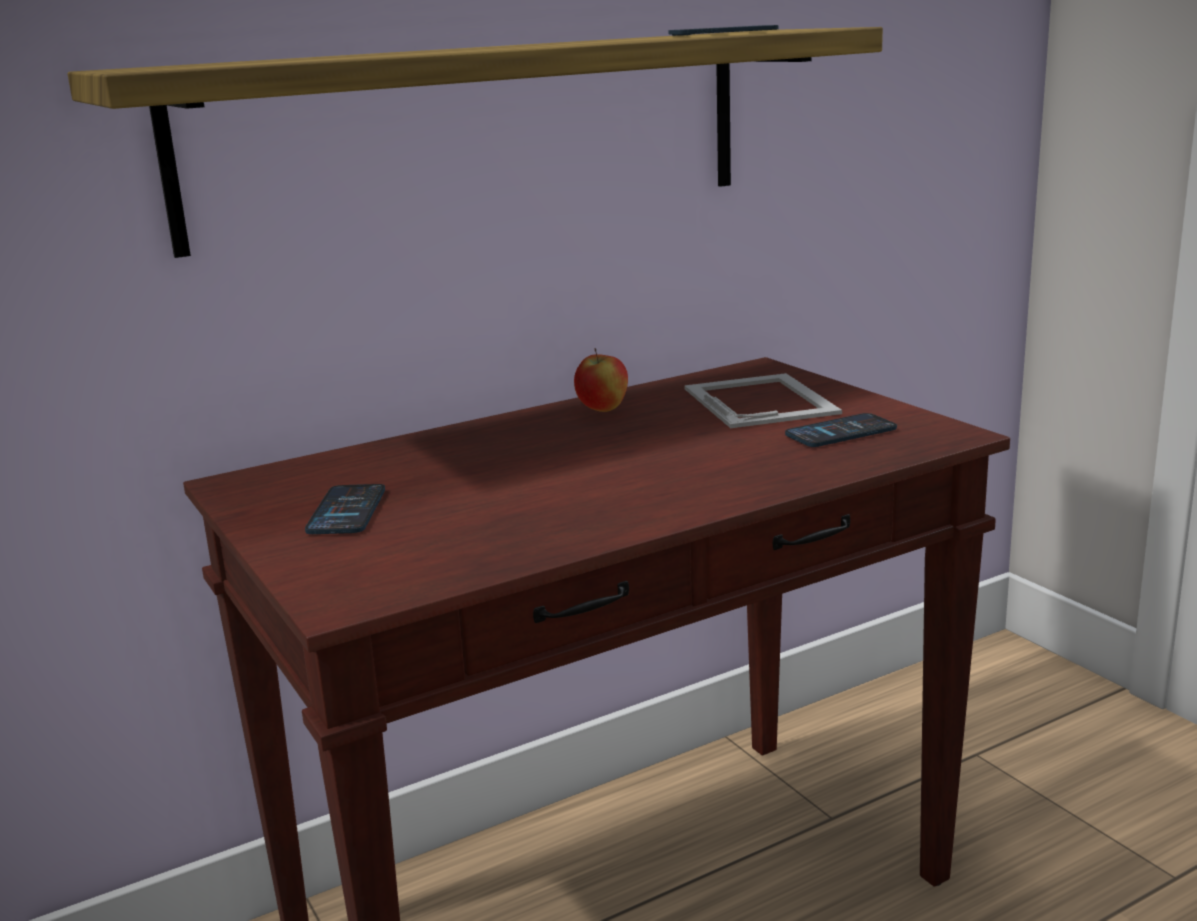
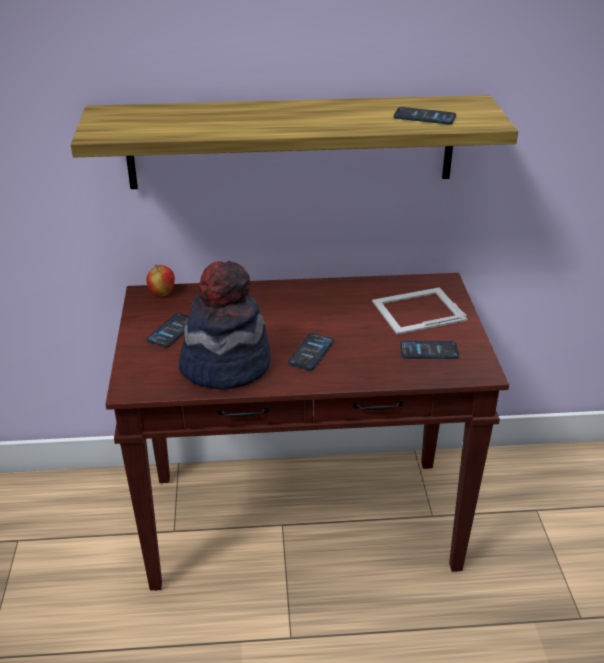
camera: 25 degrees right, 15 degrees up
apple [574,348,628,412] -> apple moved to [146,264,175,296]
picture frame [684,373,842,428] -> picture frame turned 120 degrees counterclockwise [372,287,467,335]
none -> hat [179,261,271,390]
none -> phone [288,333,334,370]

